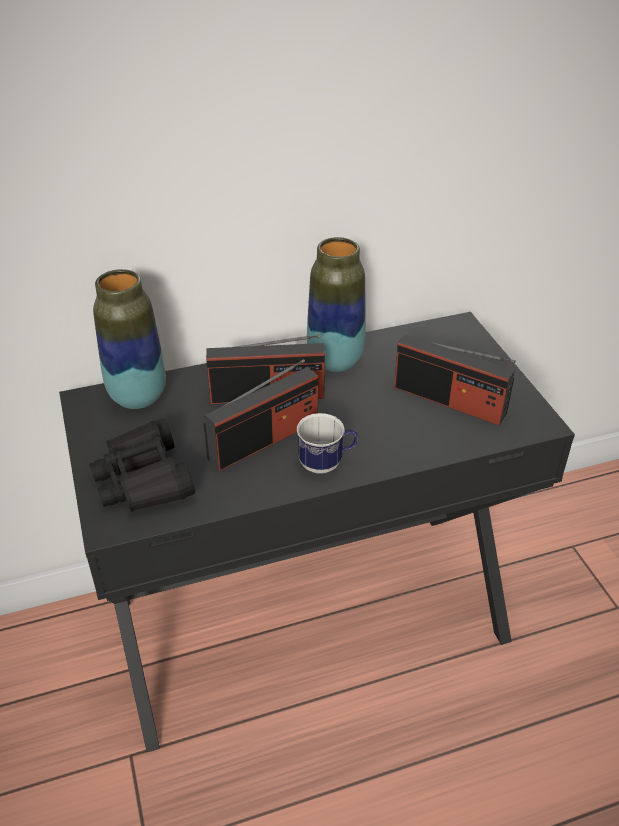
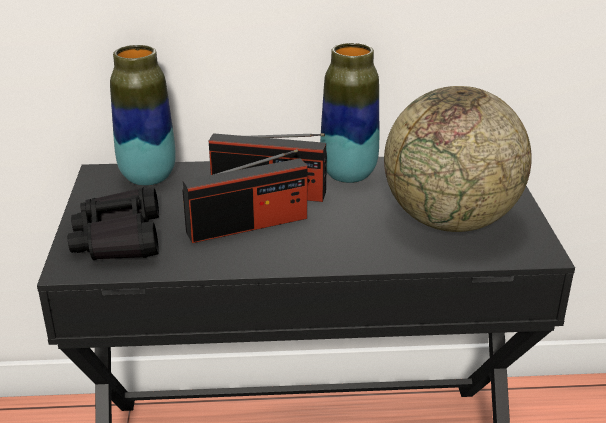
camera: 15 degrees right, 10 degrees down
mug [297,413,358,474] -> none
radio [394,334,515,426] -> globe [384,86,532,232]

